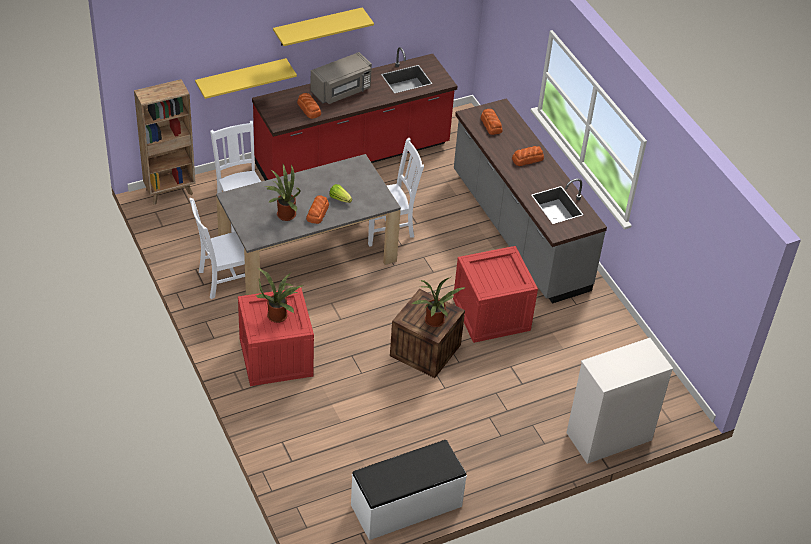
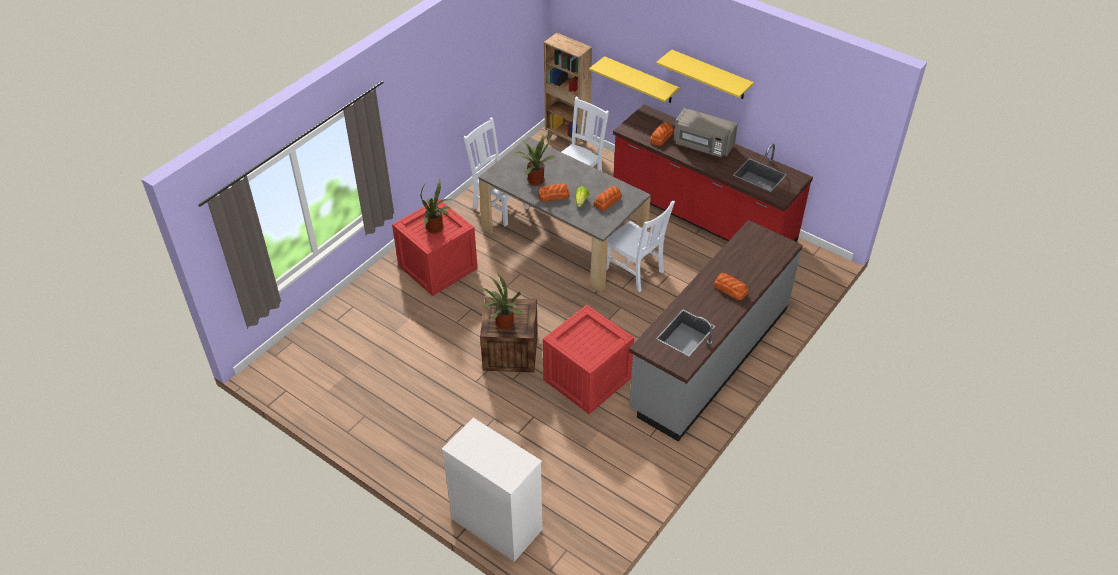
camera: 65 degrees right, 0 degrees up
white bench [351,440,467,540] -> none
bread [480,109,503,135] -> bread moved to [594,186,622,210]

